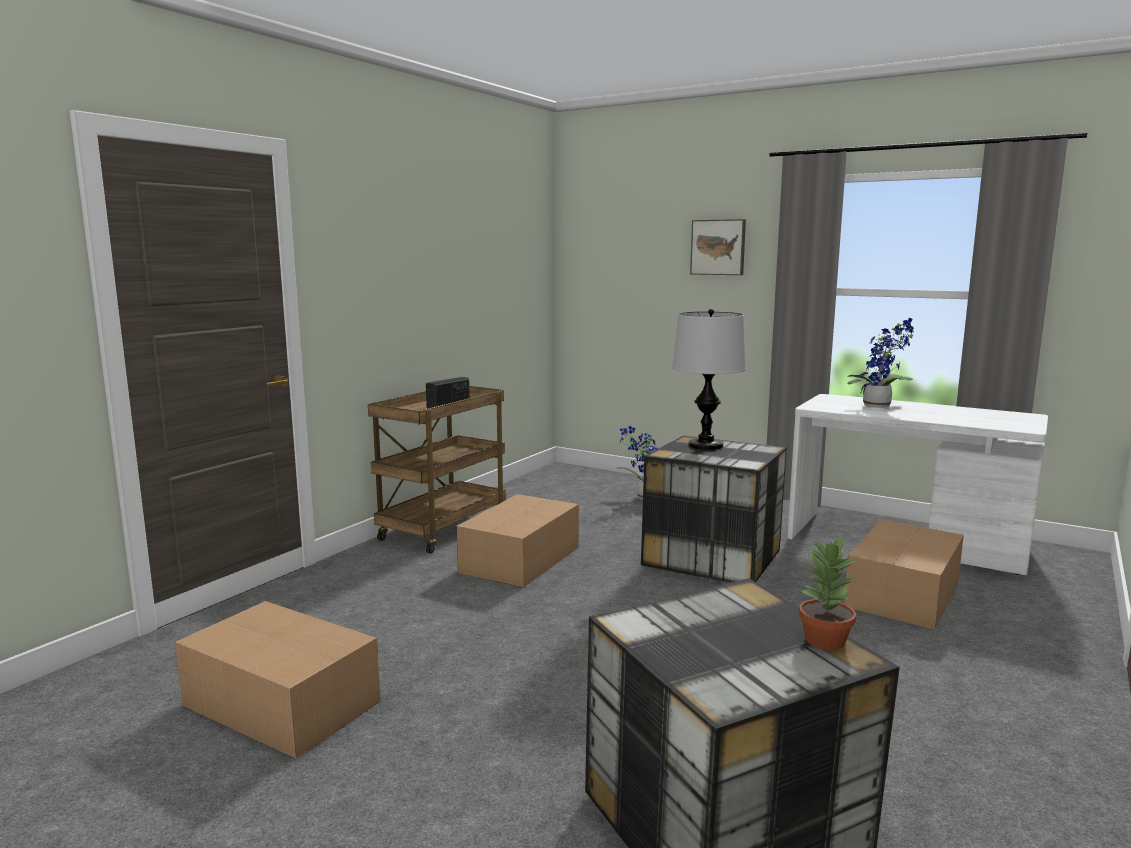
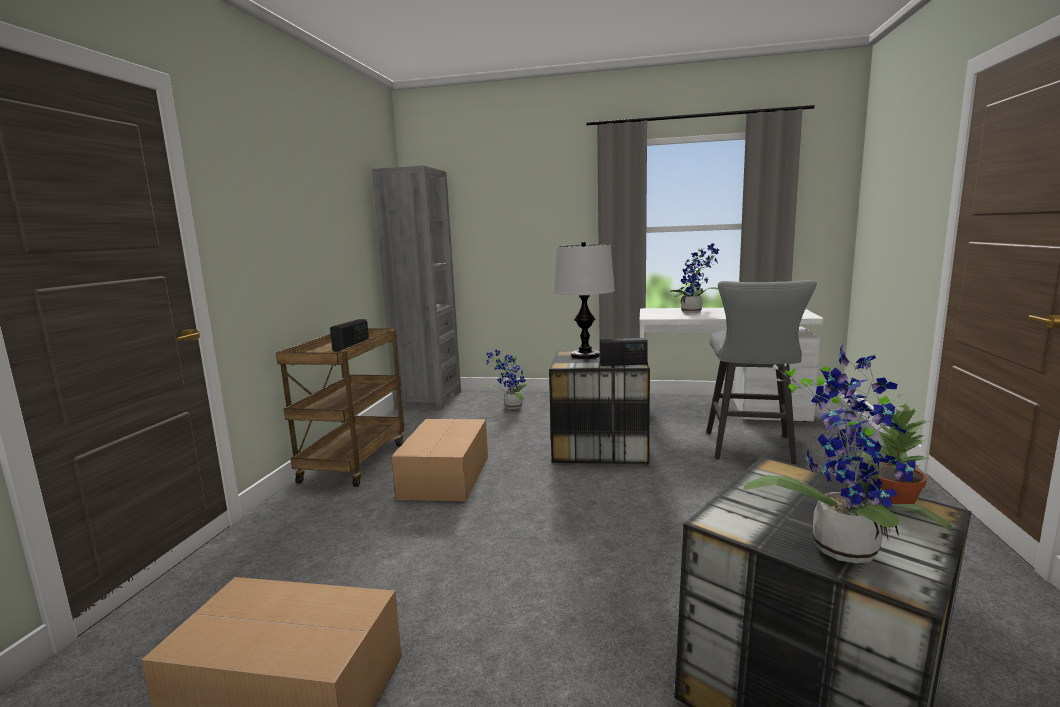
camera: 20 degrees left, 0 degrees up
picture [690,219,746,275] -> none
cardboard box [844,520,964,629] -> grey stool [706,280,817,464]
none -> grey bookcase [372,165,461,409]
none -> radio [600,338,648,366]
none -> potted plant [744,344,952,563]

